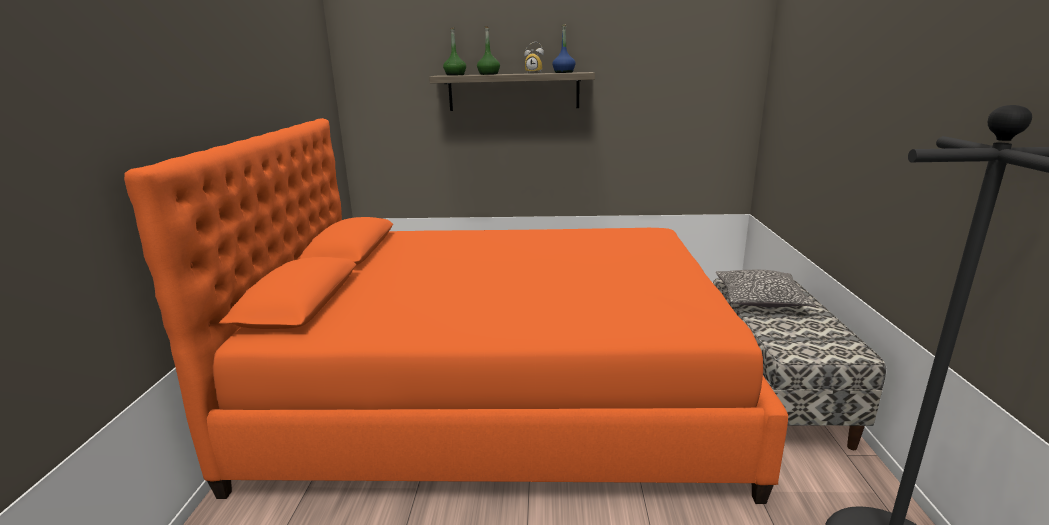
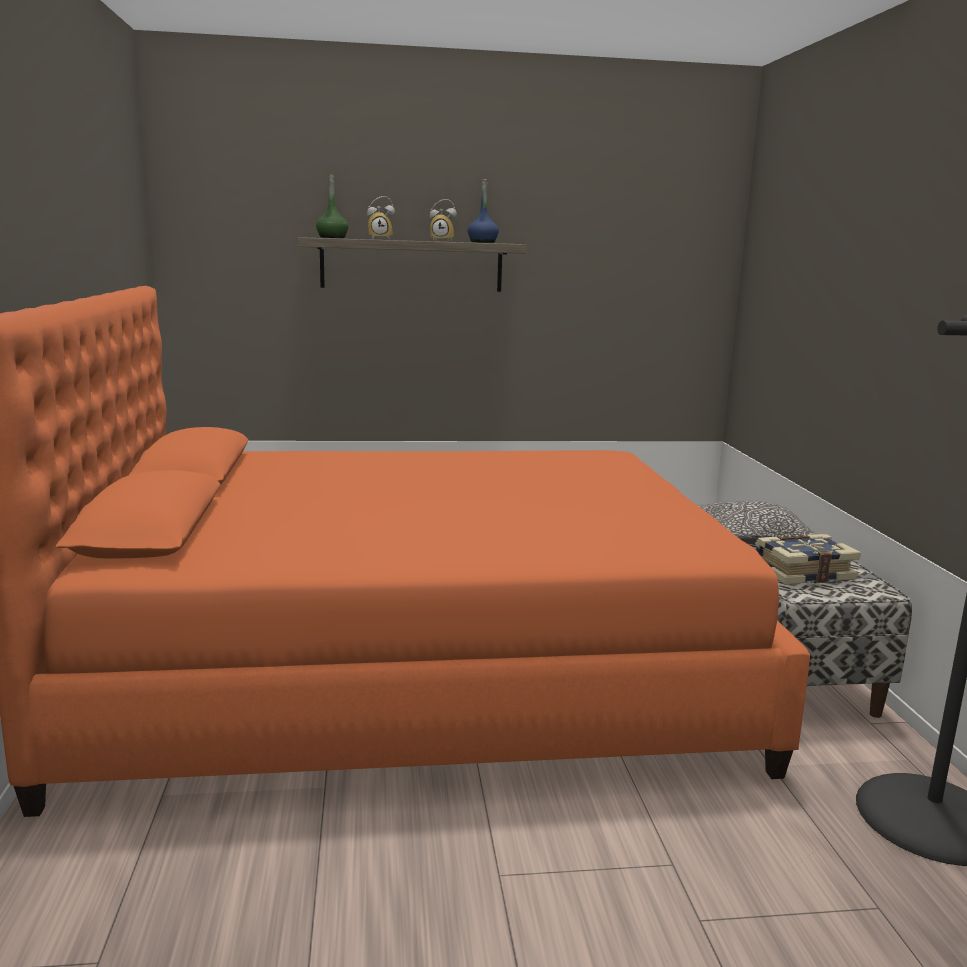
camera: 10 degrees left, 5 degrees down
green bottle [477,26,500,75] -> alarm clock [367,196,395,240]
none -> book [755,534,861,585]

